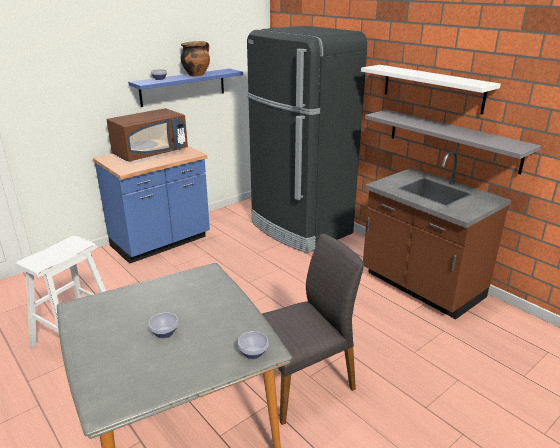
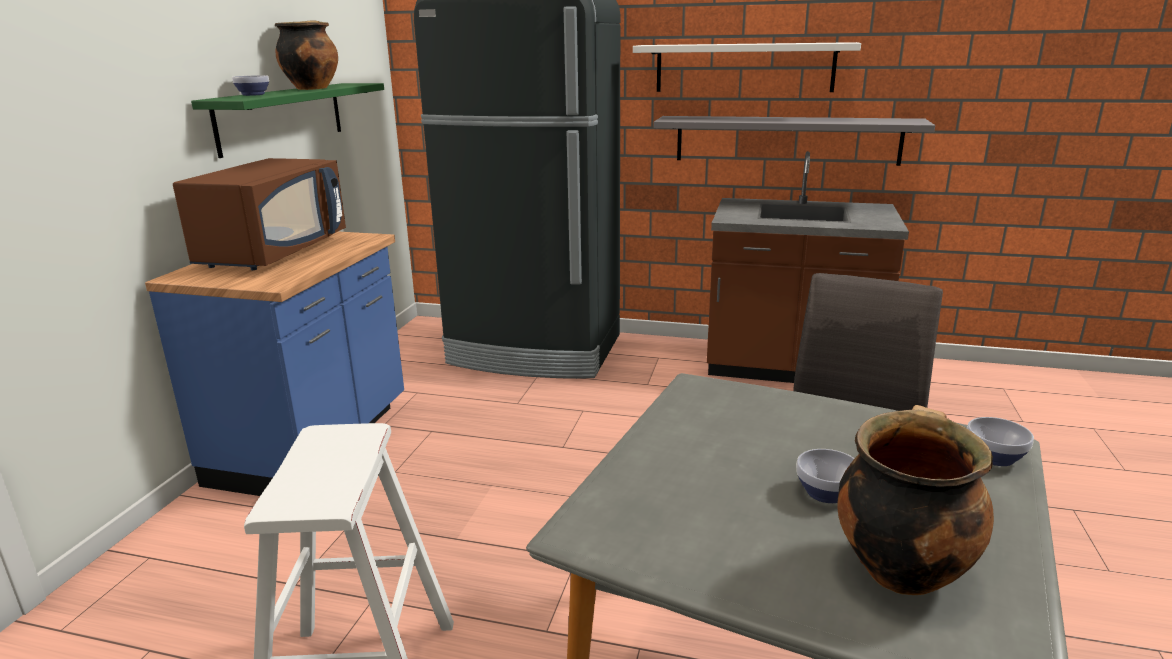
camera: 35 degrees left, 5 degrees down
blue shelf [128,69,243,107] -> green shelf [191,83,384,158]
none -> cooking pot [837,405,994,595]

